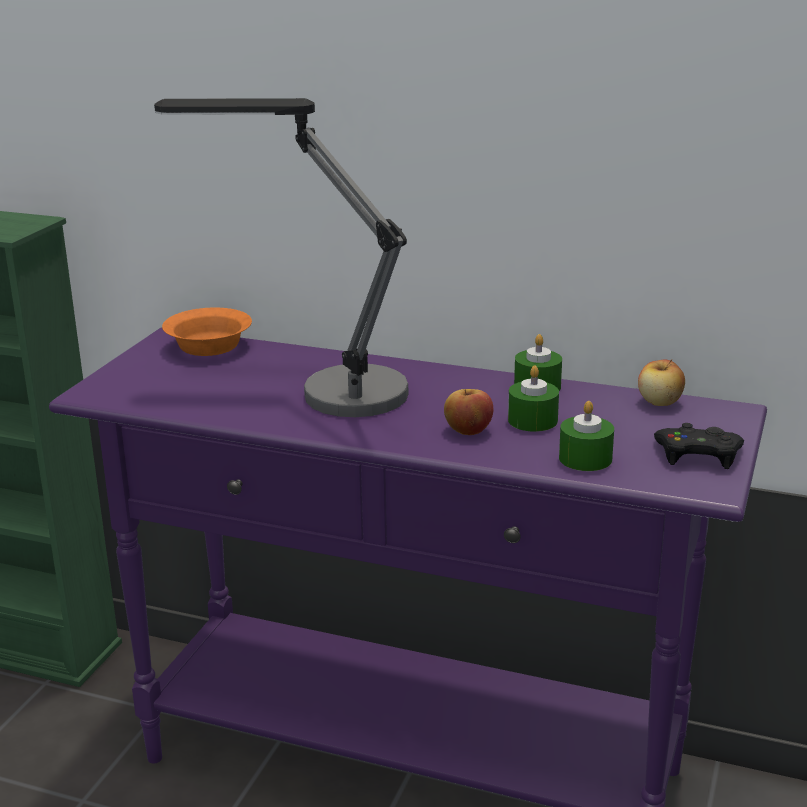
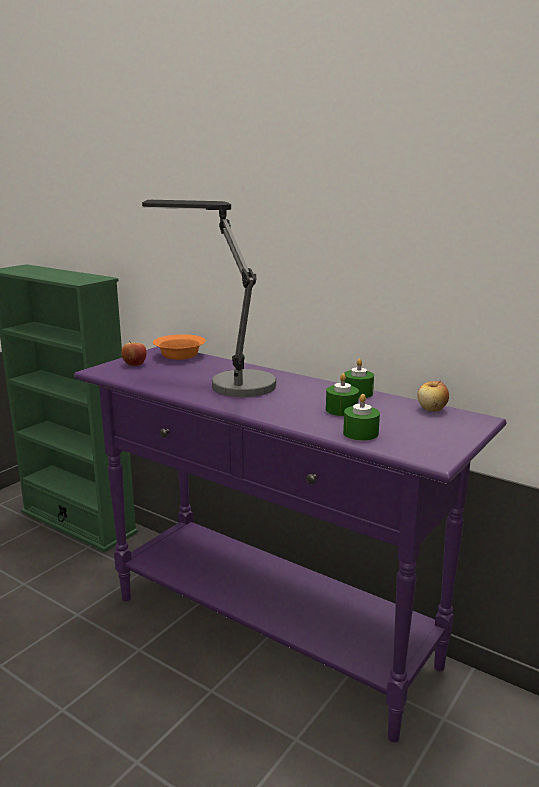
camera: 15 degrees right, 5 degrees down
apple [444,389,493,435] -> apple moved to [121,341,147,366]
black game controller [654,423,744,469] -> none

